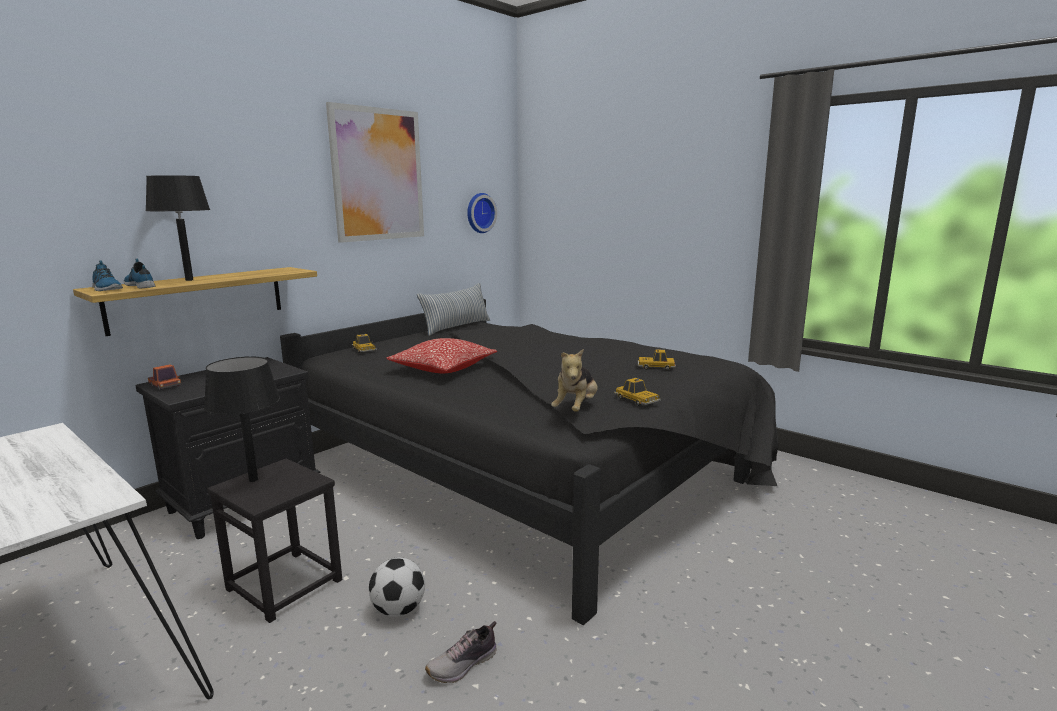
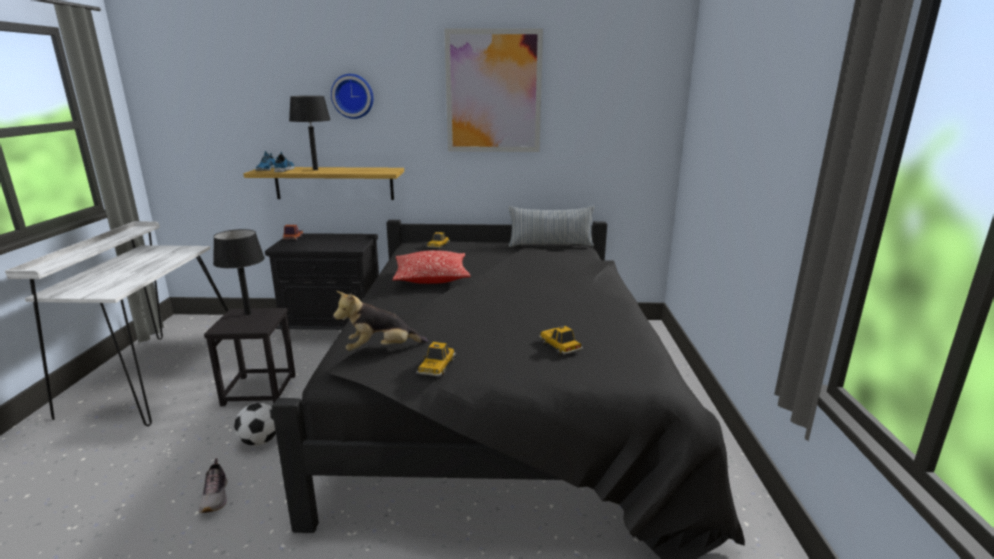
camera: 50 degrees right, 5 degrees up
shoe [425,621,497,683] -> shoe turned 120 degrees counterclockwise [199,458,227,513]
wall clock [467,193,497,233] -> wall clock moved to [331,74,373,119]

